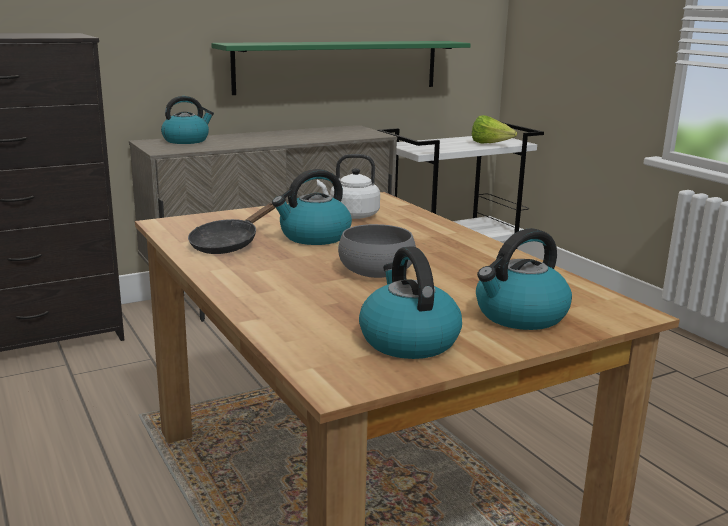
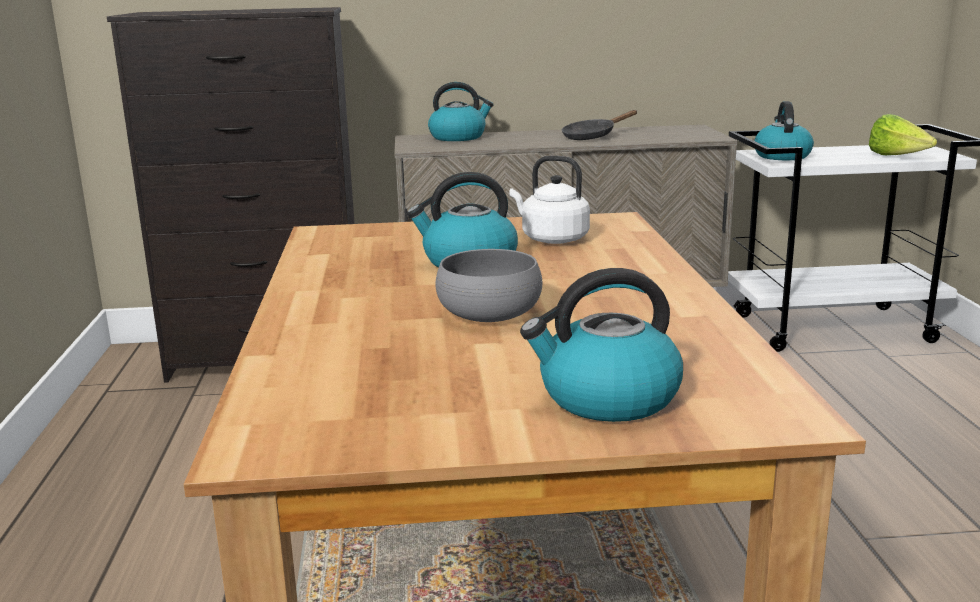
camera: 25 degrees right, 0 degrees up
black frying pan [188,203,275,254] -> black frying pan moved to [562,110,637,140]
green shelf [211,41,471,95] -> none
kettle [359,246,462,359] -> kettle moved to [754,101,814,160]

